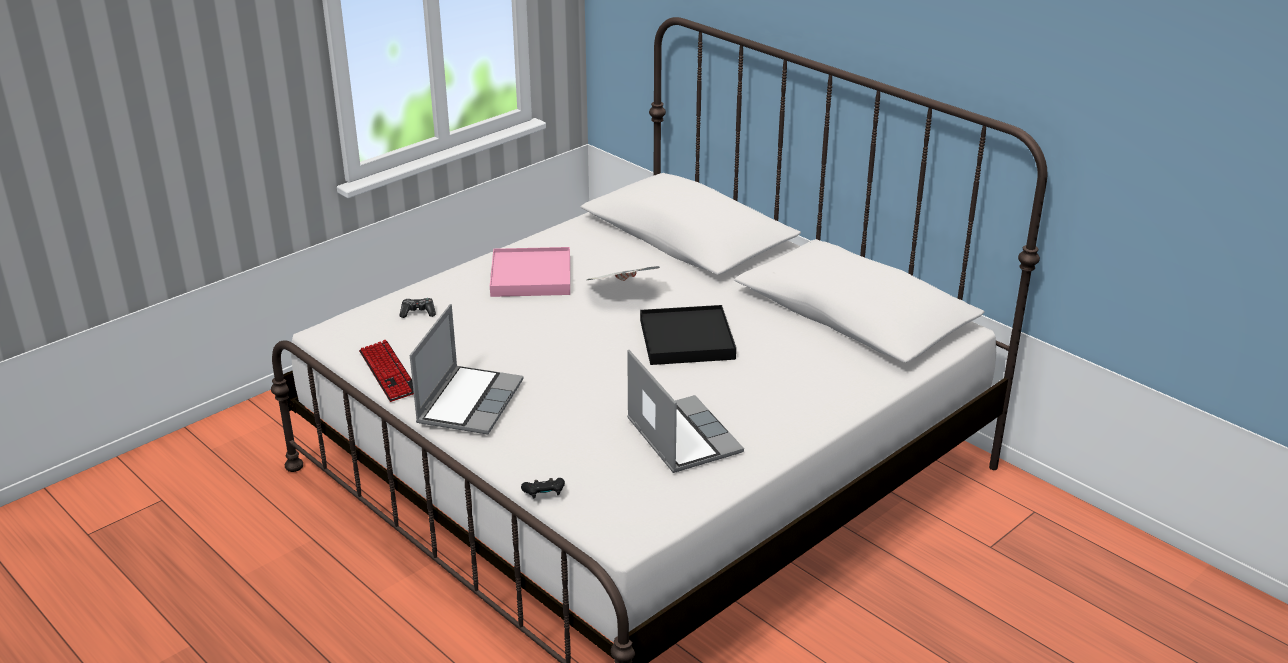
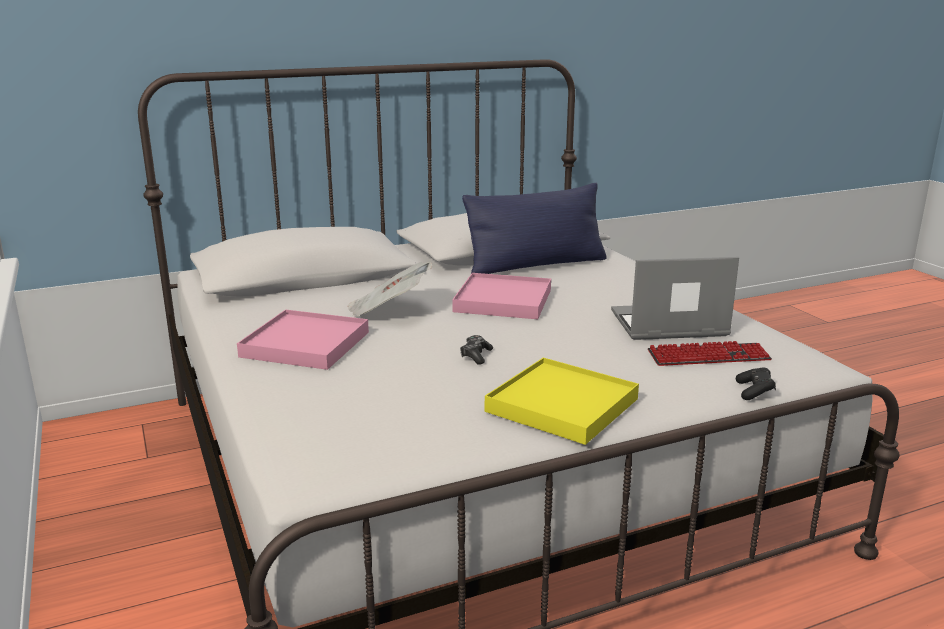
camera: 70 degrees left, 10 degrees down
keyboard [359,340,414,402] -> keyboard moved to [648,341,772,366]
game controller [399,298,436,318] -> game controller moved to [460,335,493,365]
laptop [410,304,523,435] -> yellow tray [485,358,639,445]
black tray [640,305,736,365] -> pink tray [452,273,551,319]
none -> blue pillow [462,183,607,274]

